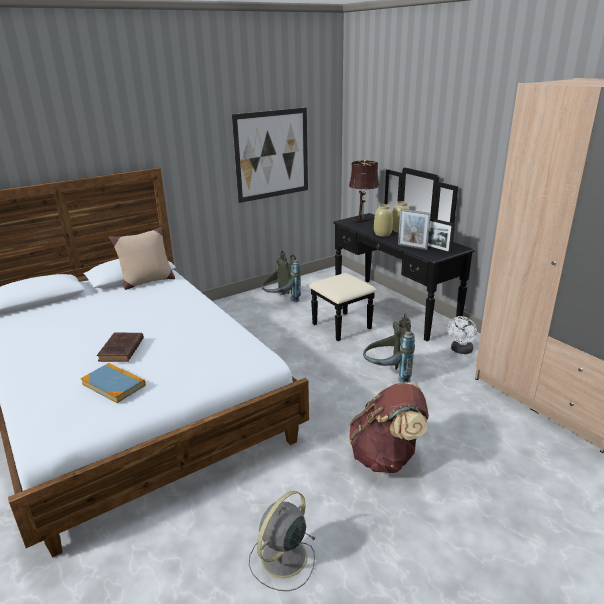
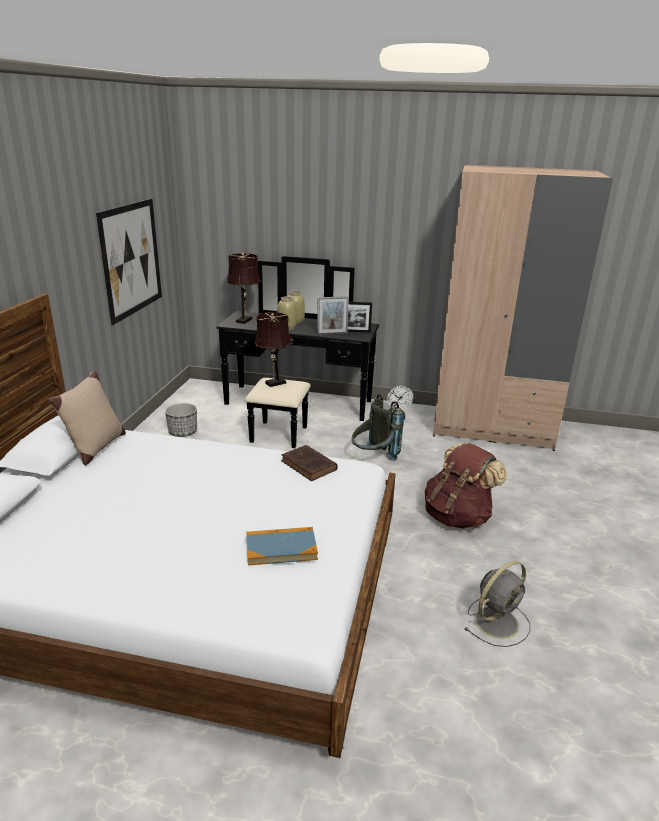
camera: 45 degrees left, 0 degrees up
brown book [97,333,144,362] -> brown book moved to [281,445,338,481]
grey fan [249,491,316,591] -> grey fan turned 120 degrees counterclockwise [464,561,530,647]
grey backpack [262,250,301,302] -> planter [165,403,197,437]
none -> brown table lamp [254,312,291,387]

